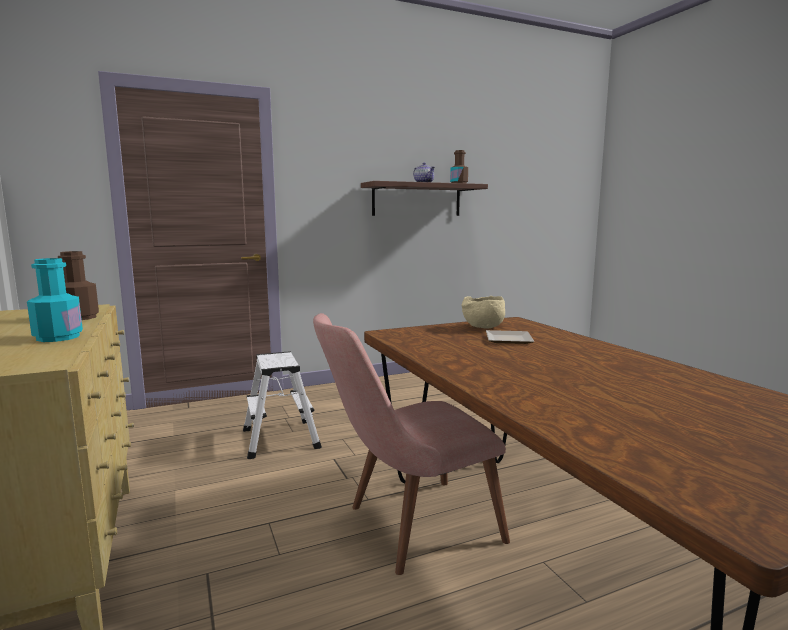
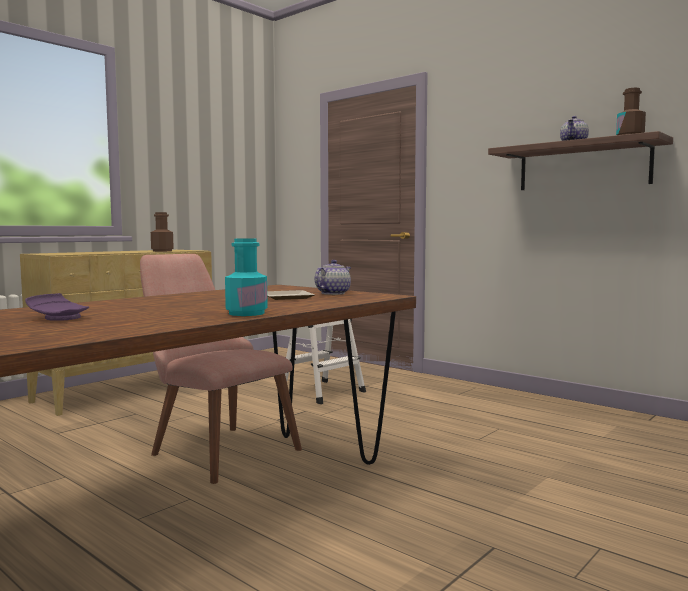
camera: 65 degrees right, 5 degrees down
turquoise bottle [27,258,83,342] -> turquoise bottle moved to [225,238,268,316]
beige bowl [461,296,505,329] -> teapot [315,260,351,295]
none -> purple plate [25,293,89,321]

